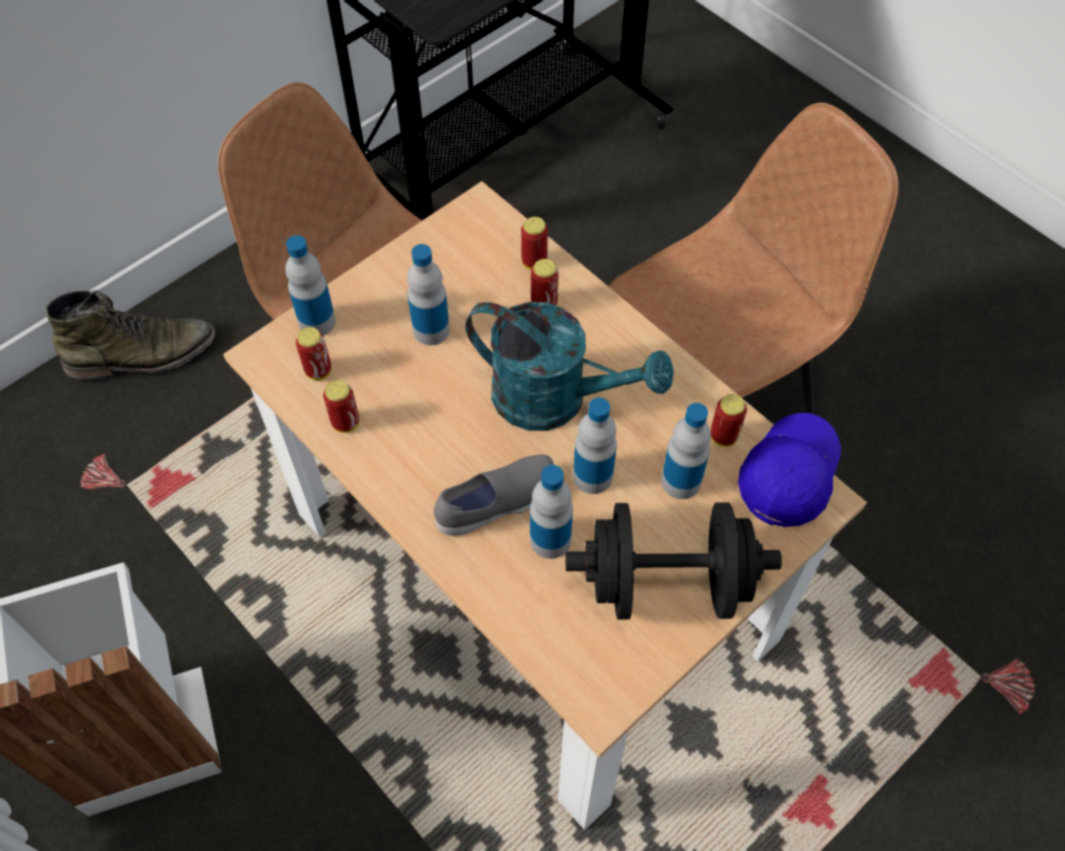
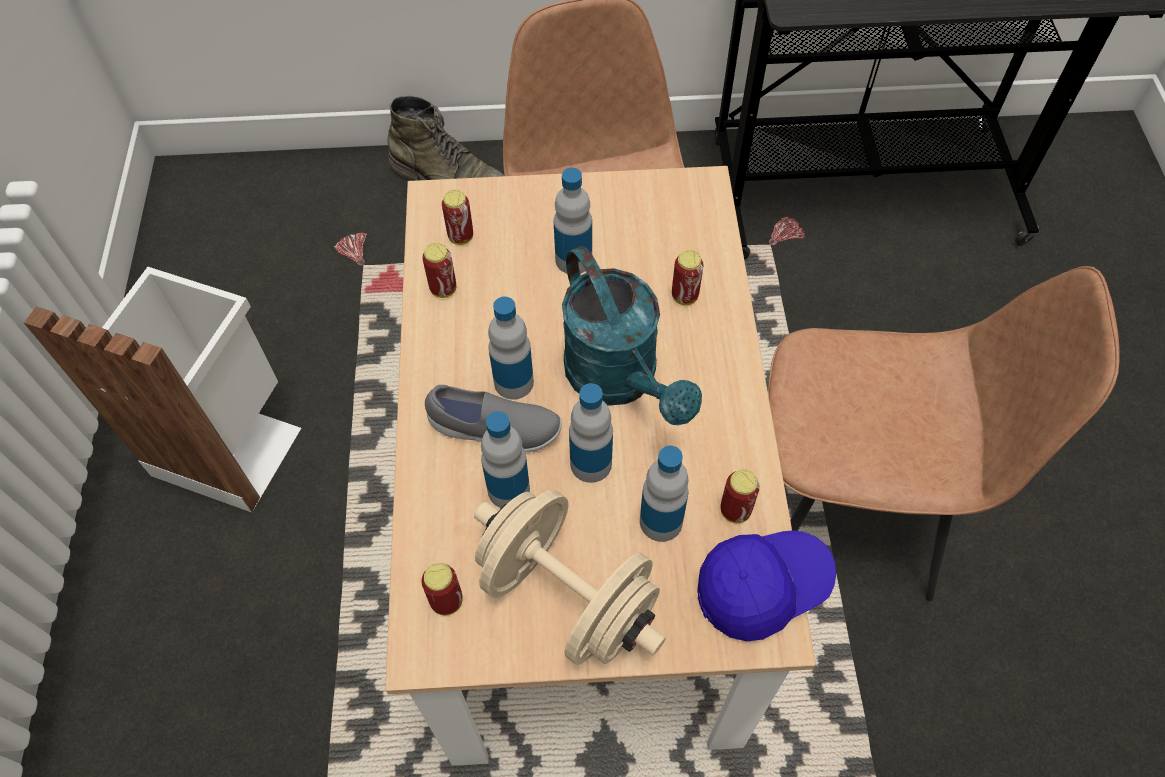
camera: 40 degrees right, 0 degrees up
bottle [285,235,336,336] -> bottle moved to [488,296,534,400]
can [521,217,548,269] -> can moved to [421,563,463,616]
black dumbbell [566,502,782,620] -> beige dumbbell [474,490,666,665]

